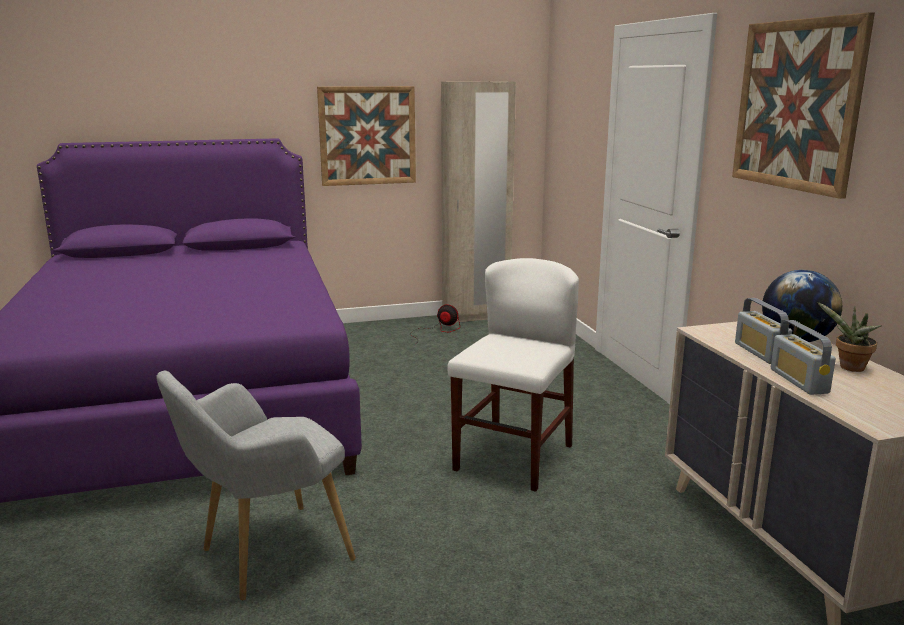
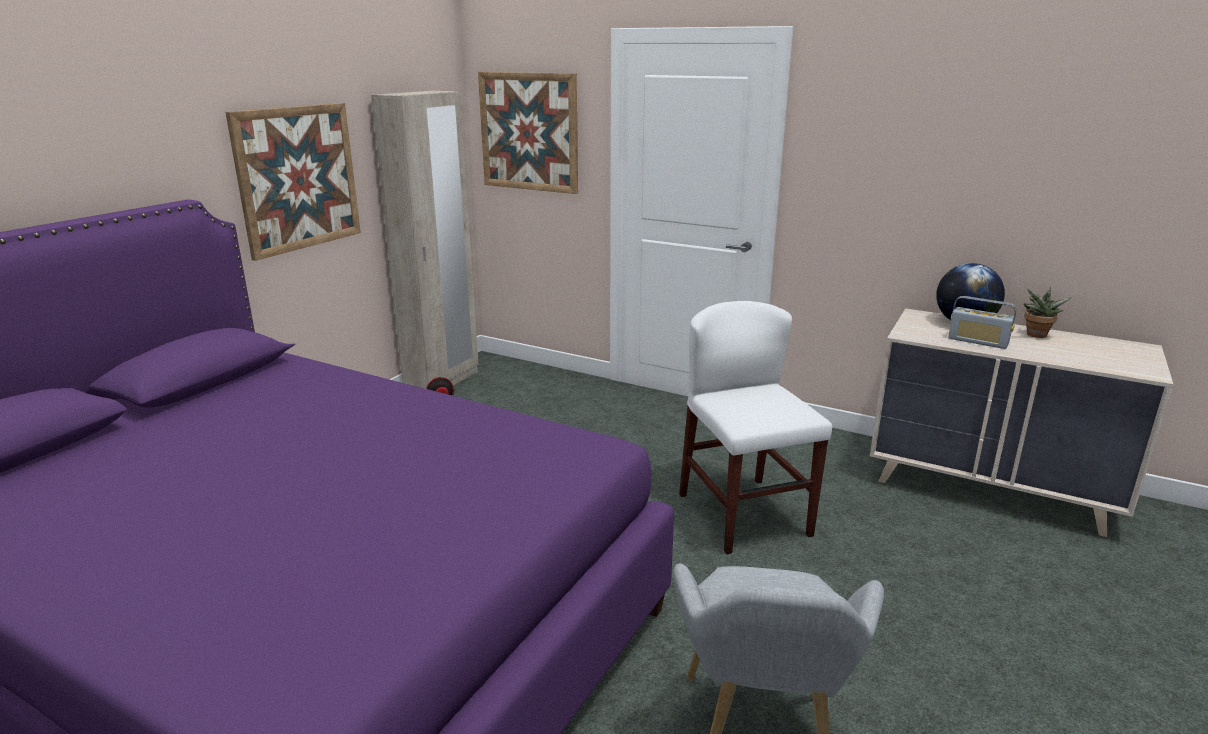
camera: 45 degrees left, 5 degrees up
picture [732,12,875,199] -> picture moved to [478,72,578,194]
radio [771,320,836,395] -> none

